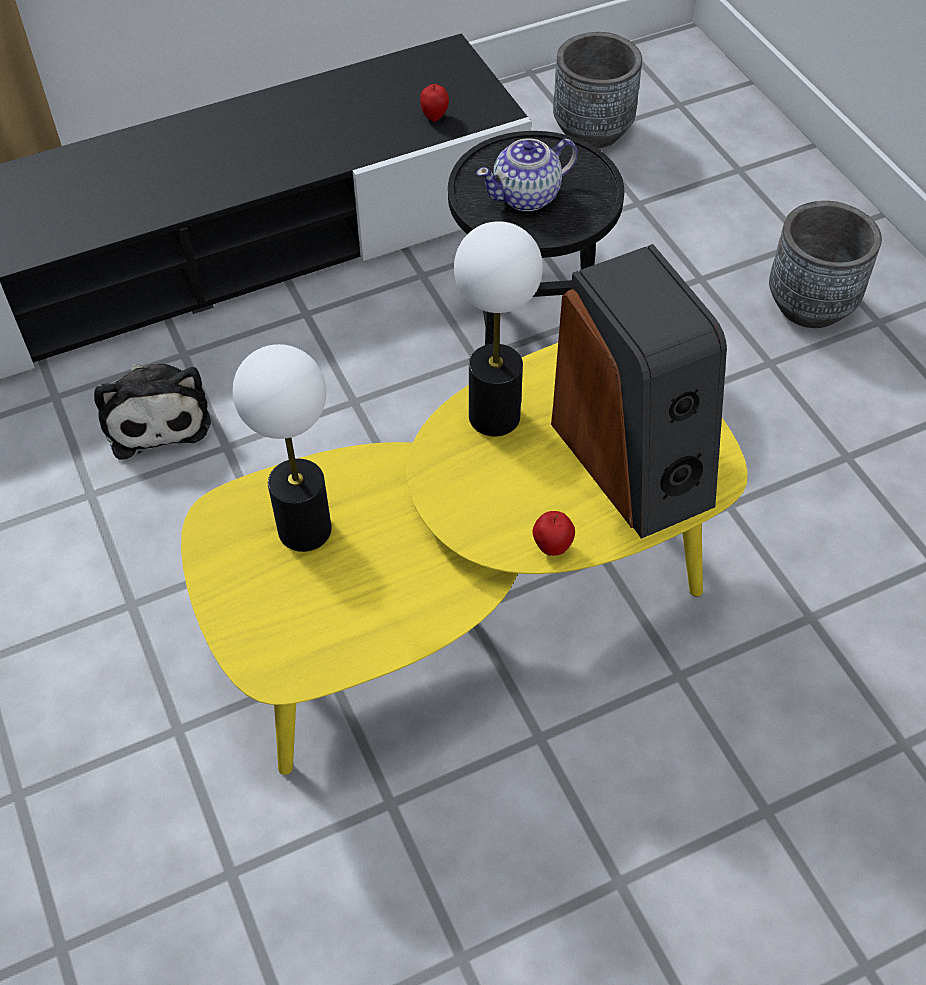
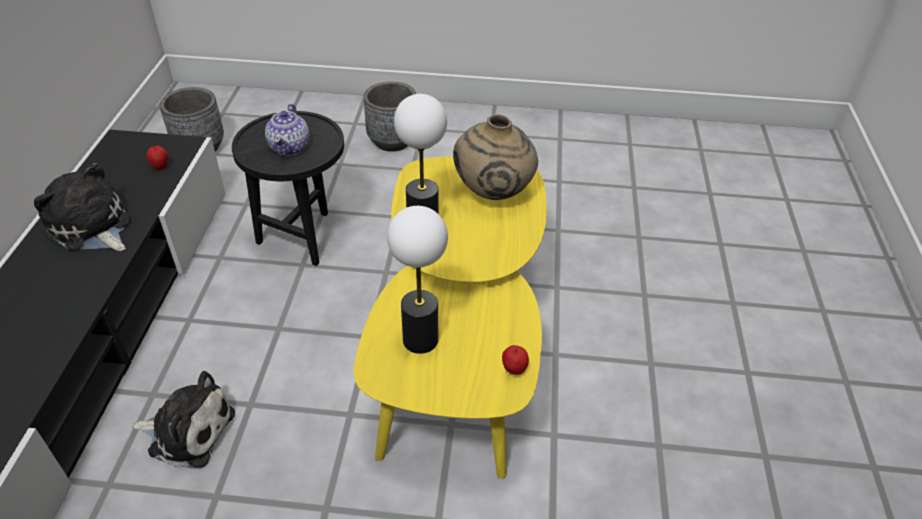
camera: 60 degrees left, 10 degrees down
apple [533,511,575,556] -> apple moved to [502,345,529,375]
speaker [551,244,727,539] -> beige vase [453,114,538,200]
none -> plush toy [34,162,131,251]

